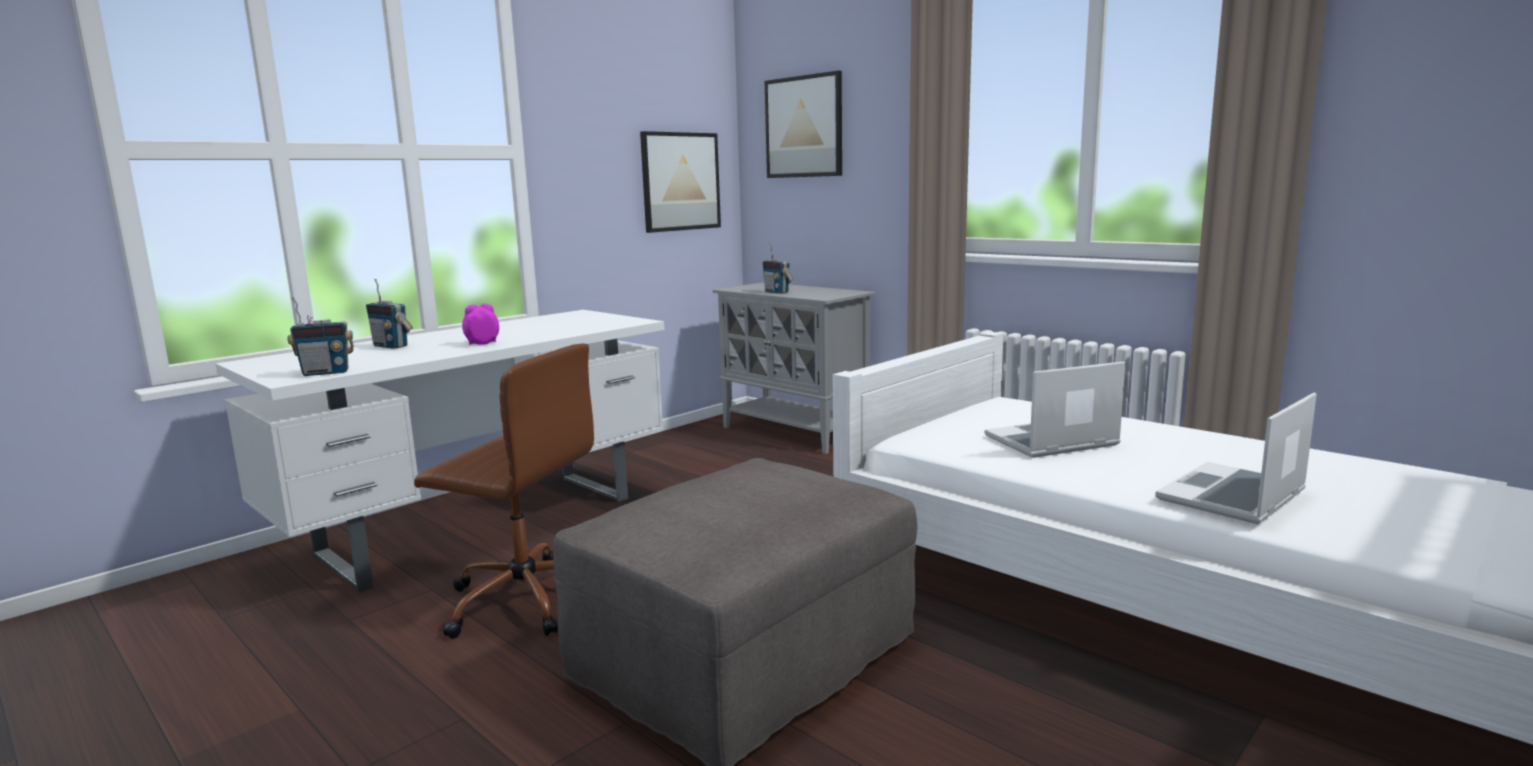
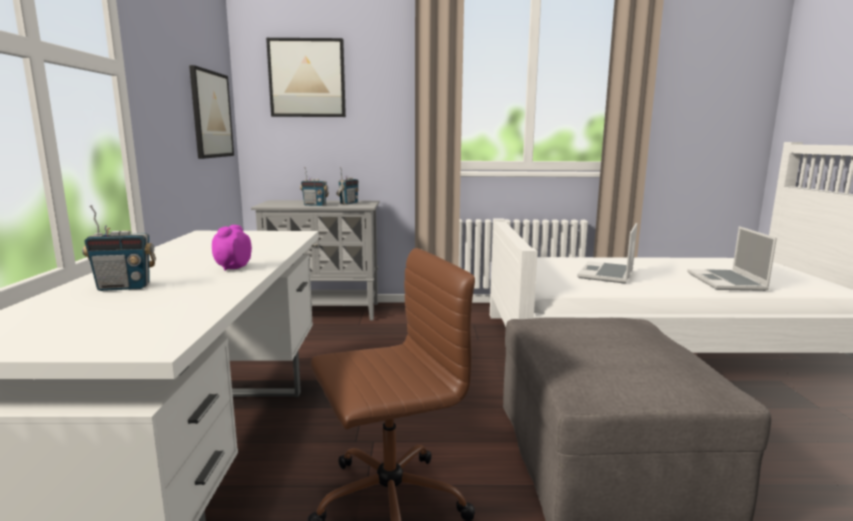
camera: 45 degrees left, 0 degrees up
radio [287,297,353,376] -> radio moved to [336,167,359,205]

